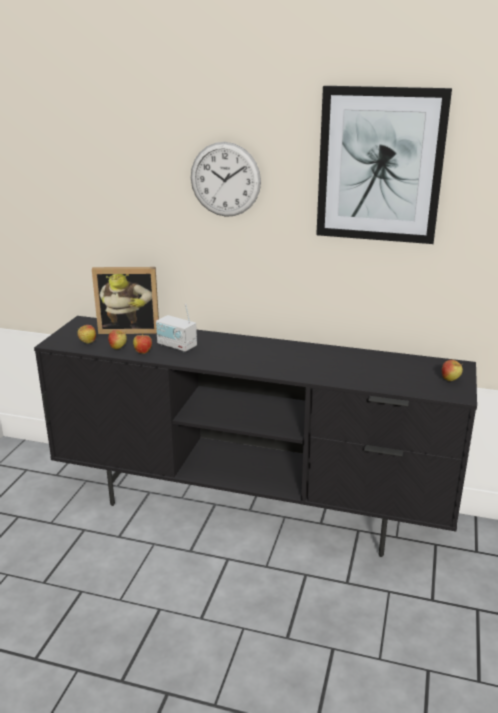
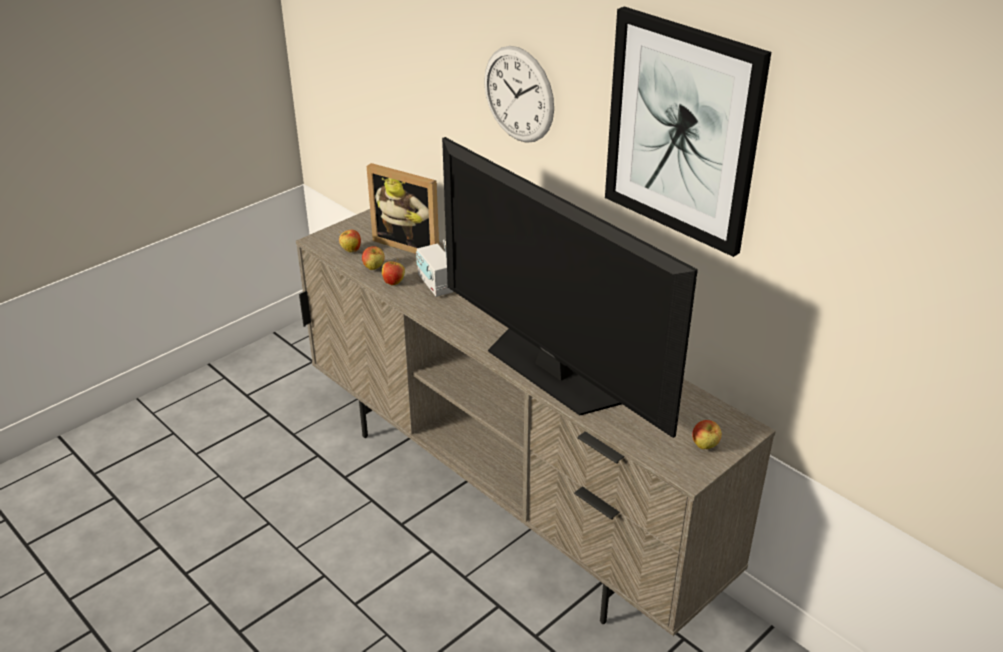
camera: 30 degrees right, 10 degrees up
black tv stand [34,316,477,557] -> beige tv stand [296,209,776,636]
none -> television [442,137,698,438]

